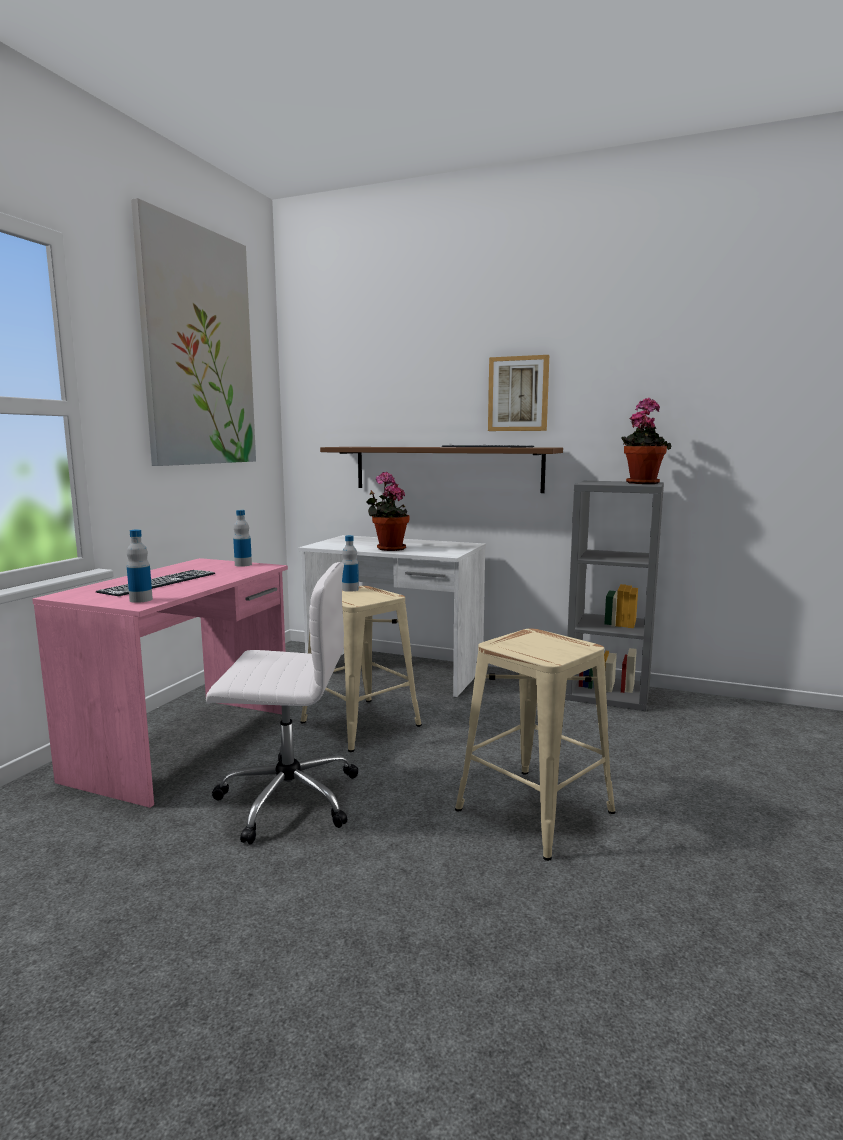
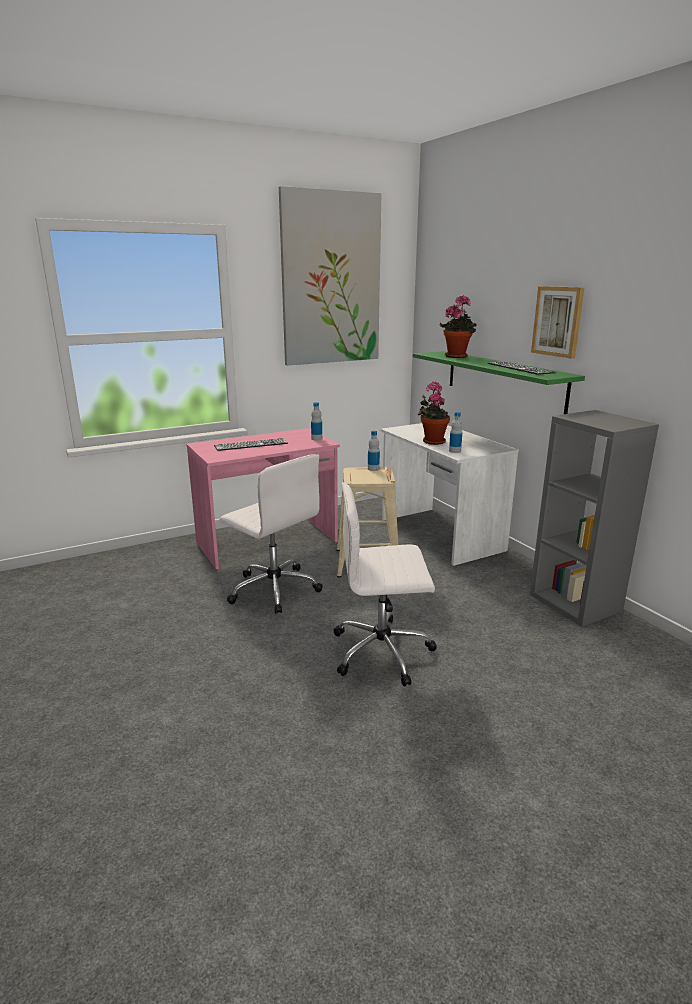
camera: 40 degrees right, 10 degrees up
bottle [127,529,153,603] -> bottle moved to [449,412,462,453]
brown shelf [320,447,563,493] -> green shelf [413,351,585,414]
beige stool [455,628,615,861] -> white office chair [334,482,437,687]
potted plant [621,398,672,484] -> potted plant moved to [439,295,477,358]

